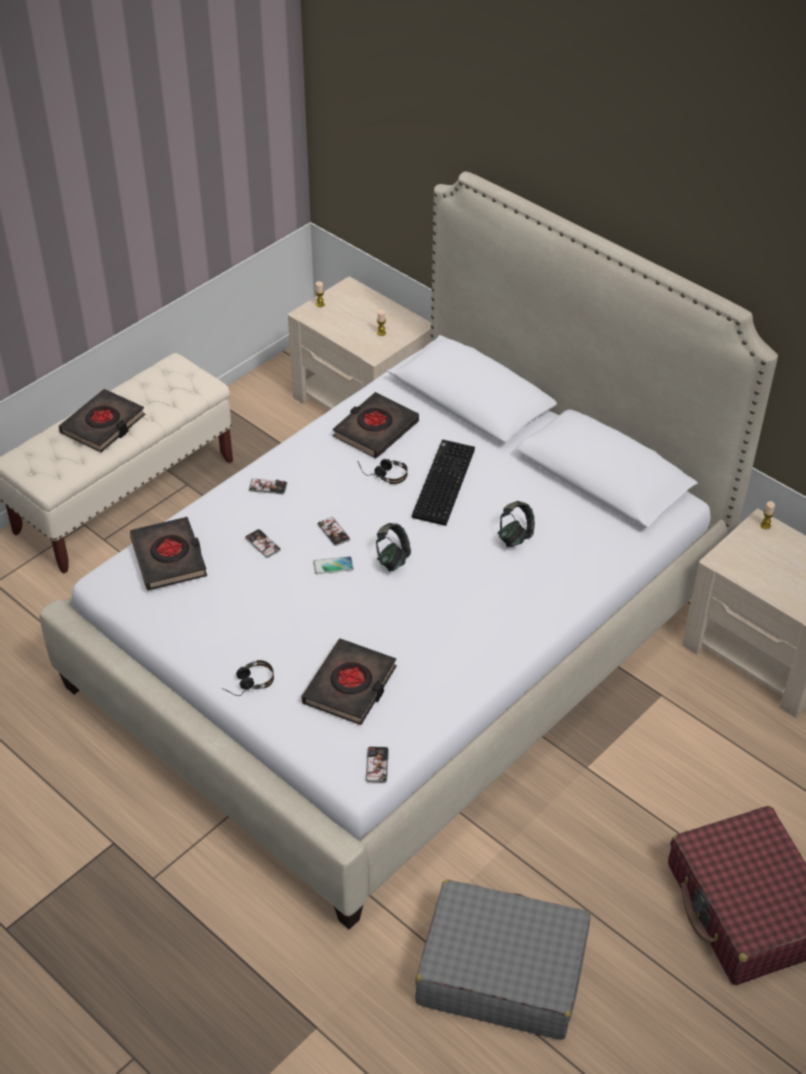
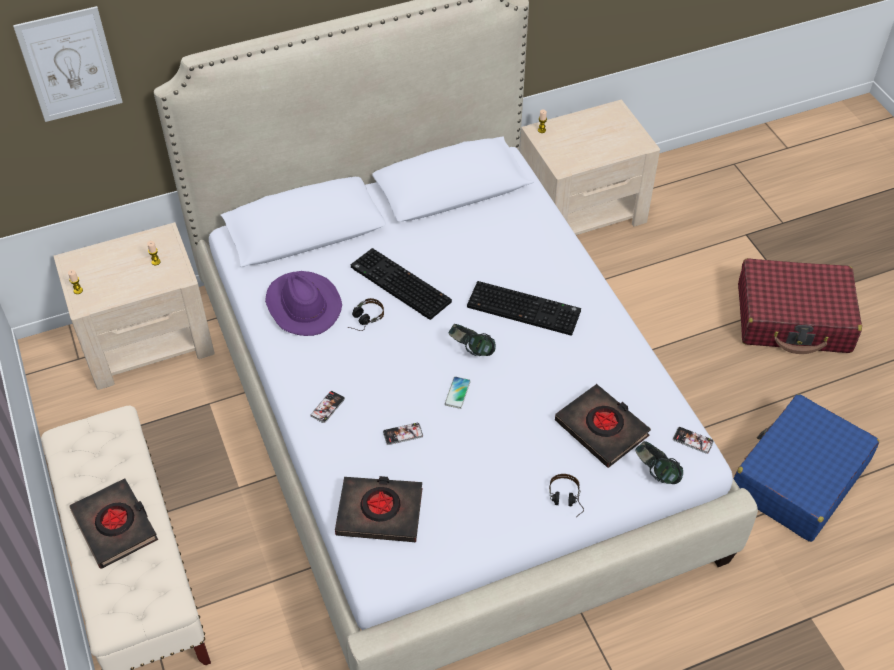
camera: 65 degrees left, 5 degrees up
phone [317,517,350,546] -> none
black book [333,392,419,458] -> purple hat [265,271,342,336]
grey suitcase [415,880,590,1040] -> blue suitcase [734,394,879,542]
headphones [498,501,535,547] -> headphones moved to [636,441,683,484]
none -> picture [13,6,123,122]
none -> keyboard [467,281,581,336]

